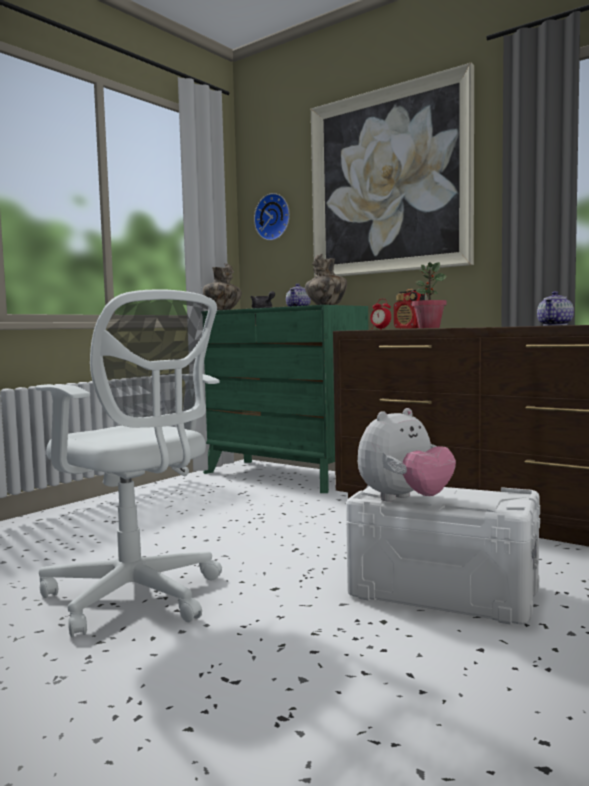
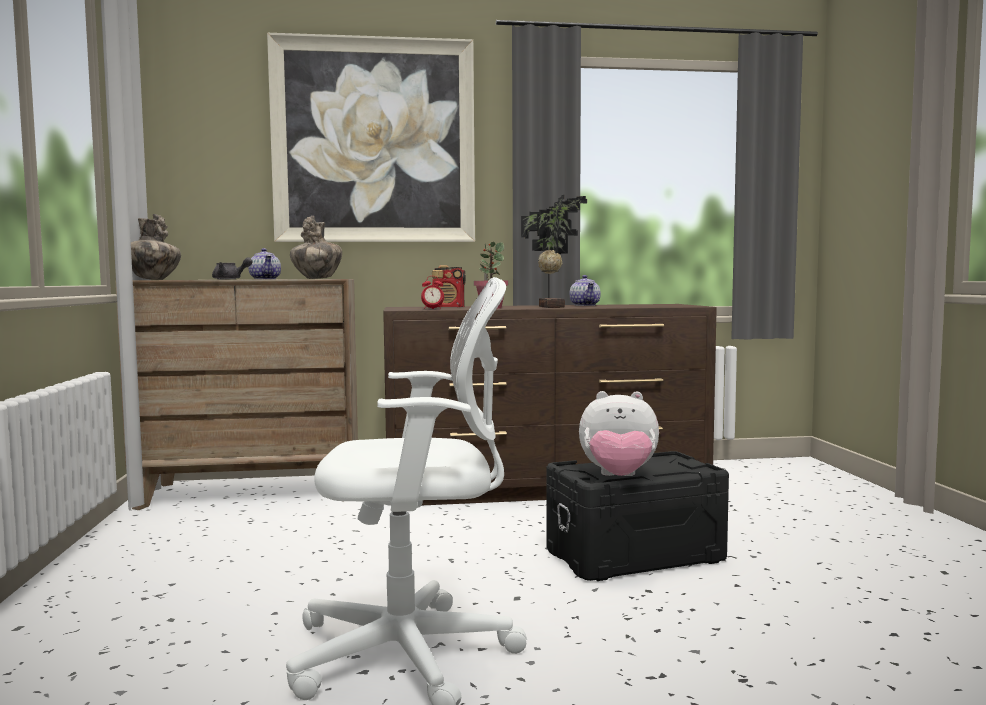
camera: 45 degrees left, 0 degrees up
green dresser [203,305,368,493] -> brown dresser [115,279,358,510]
wall clock [254,193,290,241] -> none
white storage box [346,485,540,625] -> black storage box [546,451,729,581]
plush toy [358,408,456,502] -> plush toy turned 90 degrees clockwise [579,391,659,476]
none -> potted plant [521,195,587,308]

